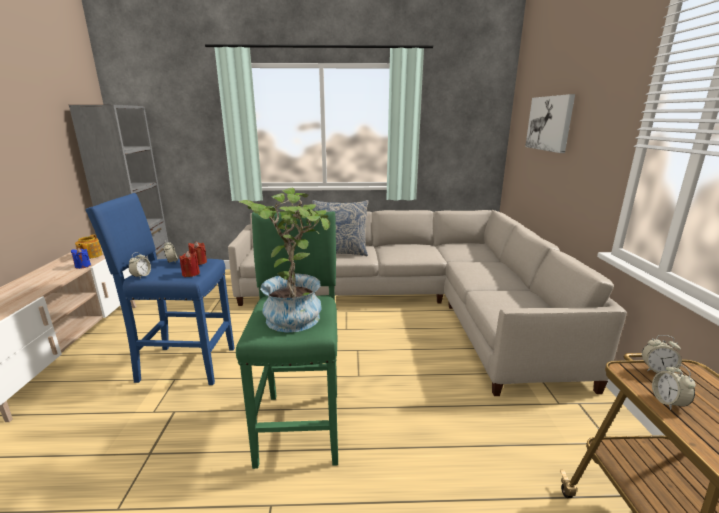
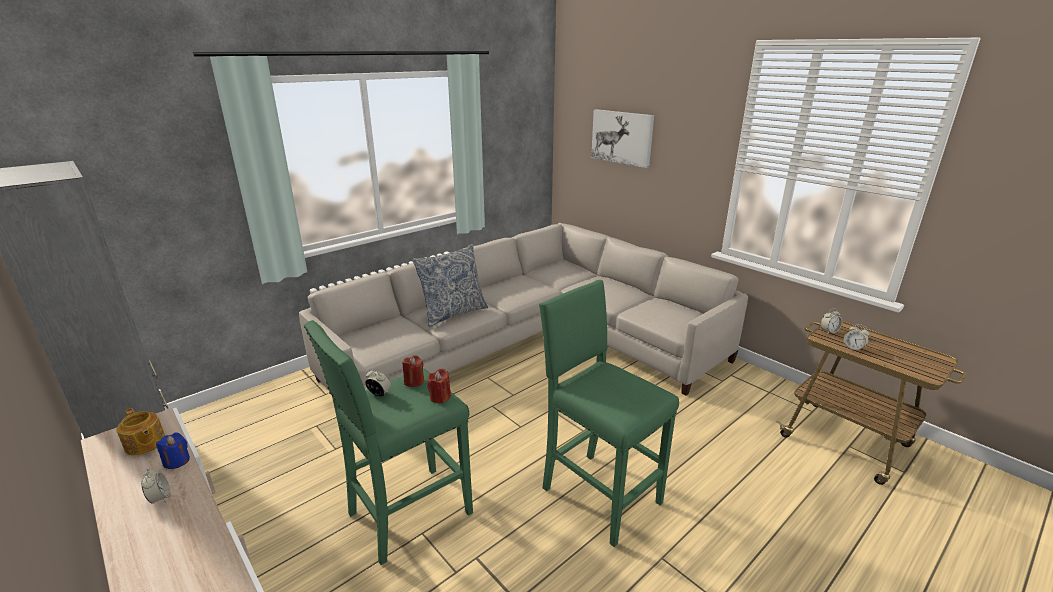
camera: 40 degrees left, 5 degrees up
blue stool [85,193,234,385] -> green stool [304,320,473,565]
alarm clock [128,252,151,278] -> alarm clock moved to [141,469,170,503]
potted plant [239,187,330,333] -> none

